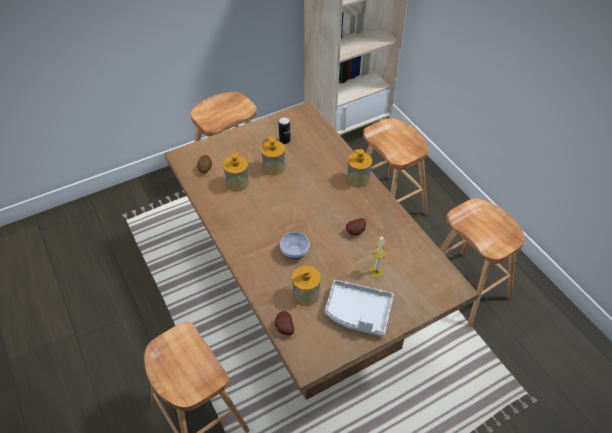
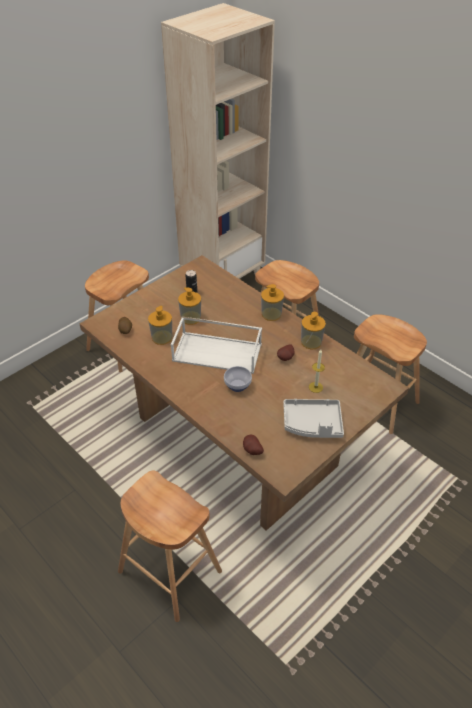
camera: 15 degrees left, 5 degrees down
soap dispenser [292,266,321,306] -> soap dispenser moved to [301,312,326,349]
none -> white tray [171,316,262,374]

